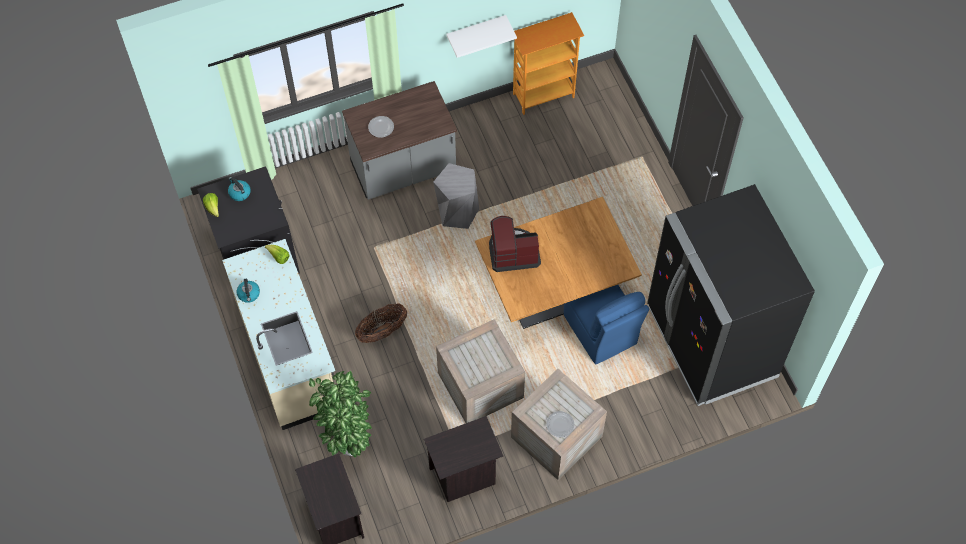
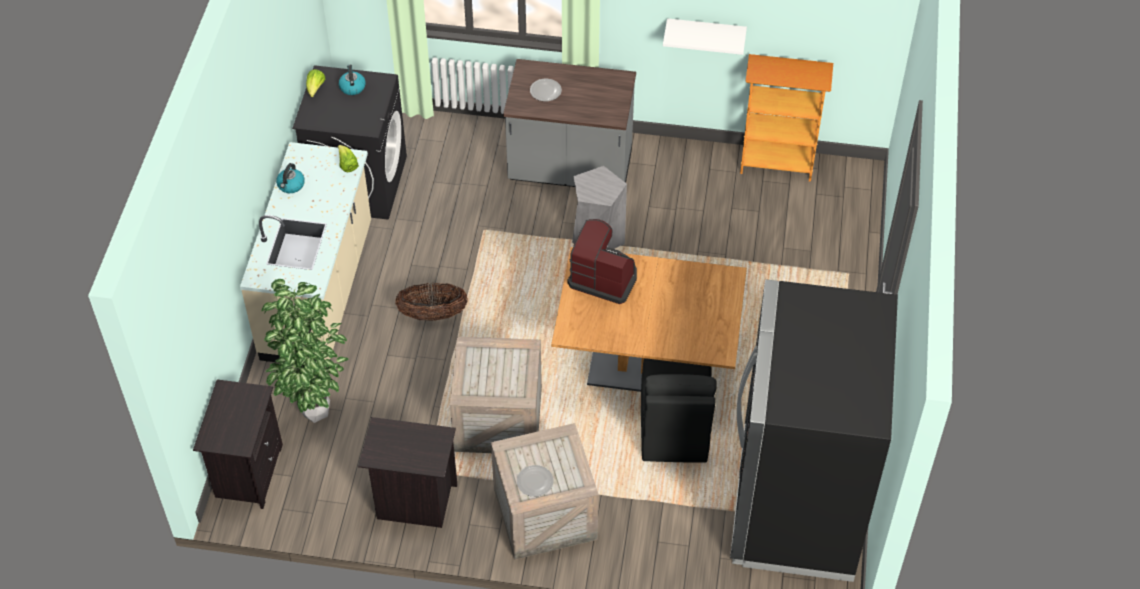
camera: 30 degrees right, 10 degrees down
blue chair [564,285,649,364] -> black chair [641,358,717,463]

